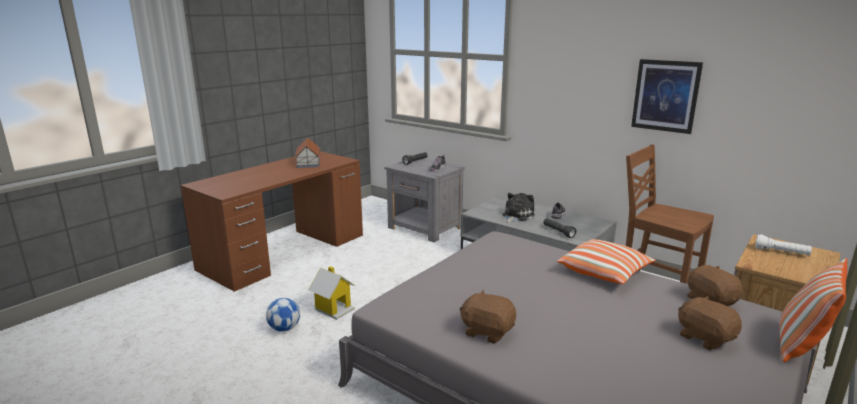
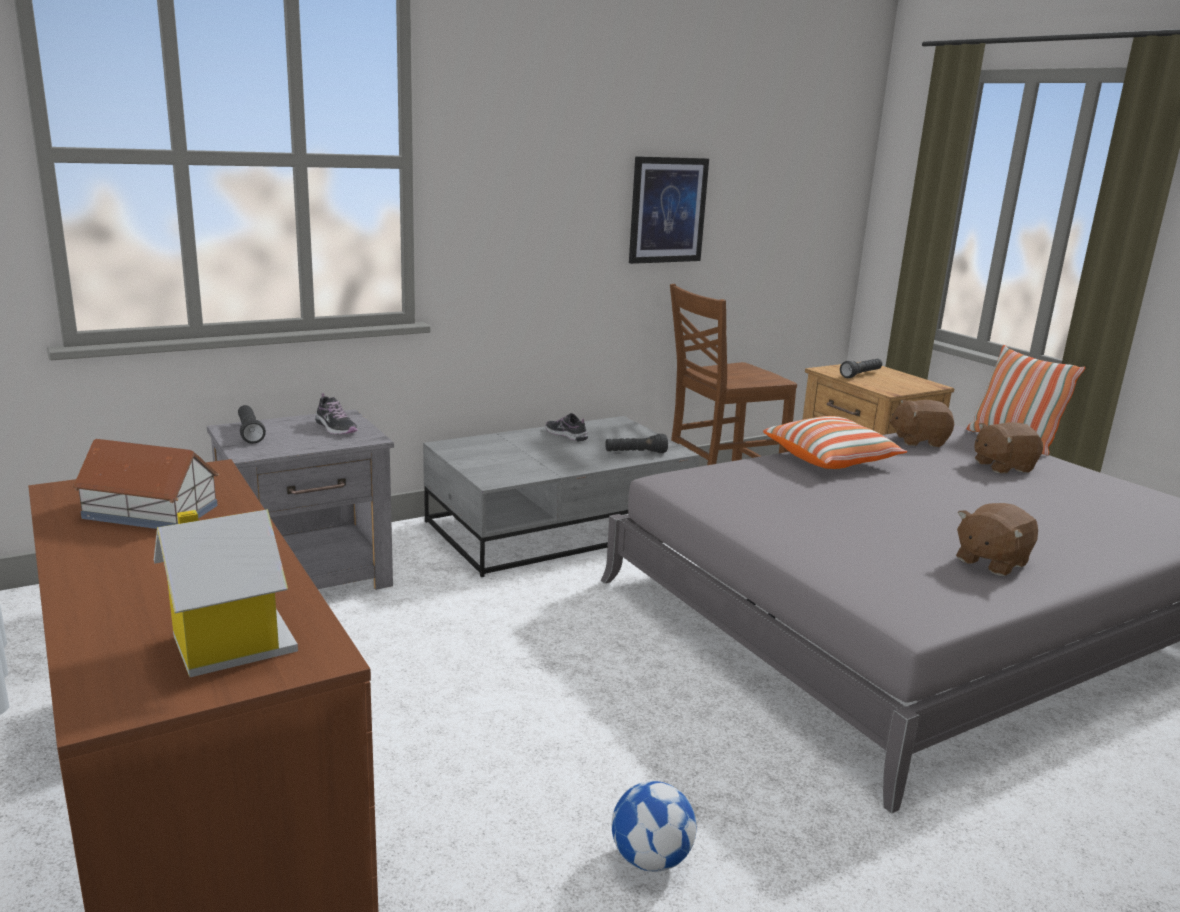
camera: 70 degrees left, 0 degrees up
toy house [308,266,355,320] -> toy house moved to [154,509,298,677]
plush toy [502,193,535,223] -> none
white flashlight [755,234,812,255] -> black flashlight [840,359,882,378]

